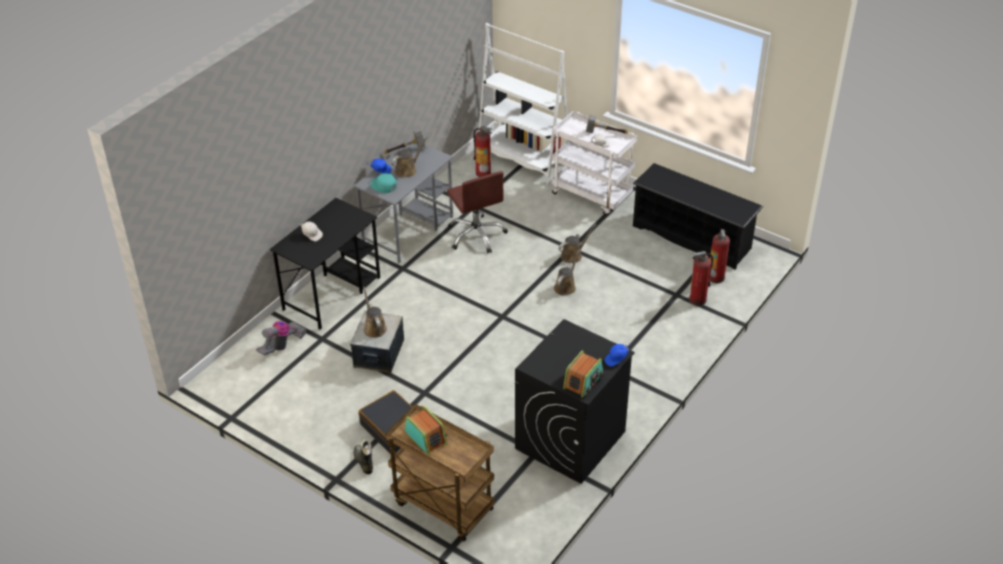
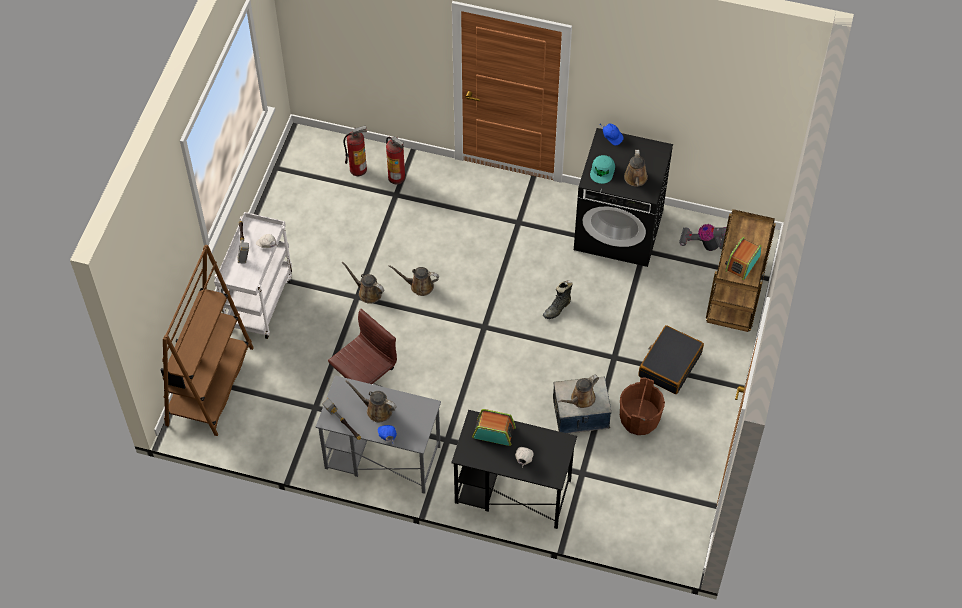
camera: 110 degrees left, 15 degrees up
vacuum cleaner [256,321,307,356] -> vacuum cleaner moved to [679,224,727,251]
black boot [354,439,373,474] -> black boot moved to [543,281,573,319]
turquoise cap [370,173,397,193] -> turquoise cap moved to [590,155,615,184]
fire extinguisher [473,126,492,177] -> none
white bookcase [479,23,568,185] -> brown bookcase [161,245,254,436]
radio [563,350,604,398] -> radio moved to [472,409,516,446]
black shoe rack [633,163,763,270] -> none
none -> brown bucket [620,378,665,435]
none -> brown watering can [624,150,648,187]

